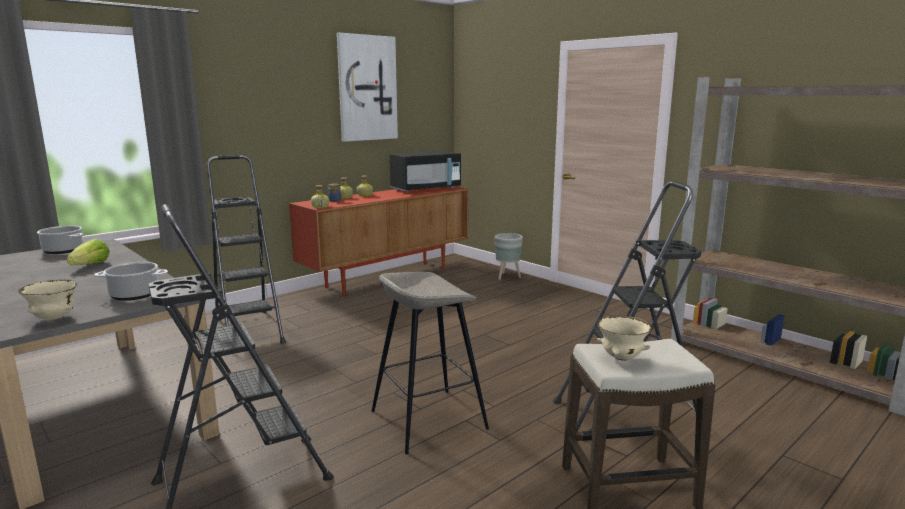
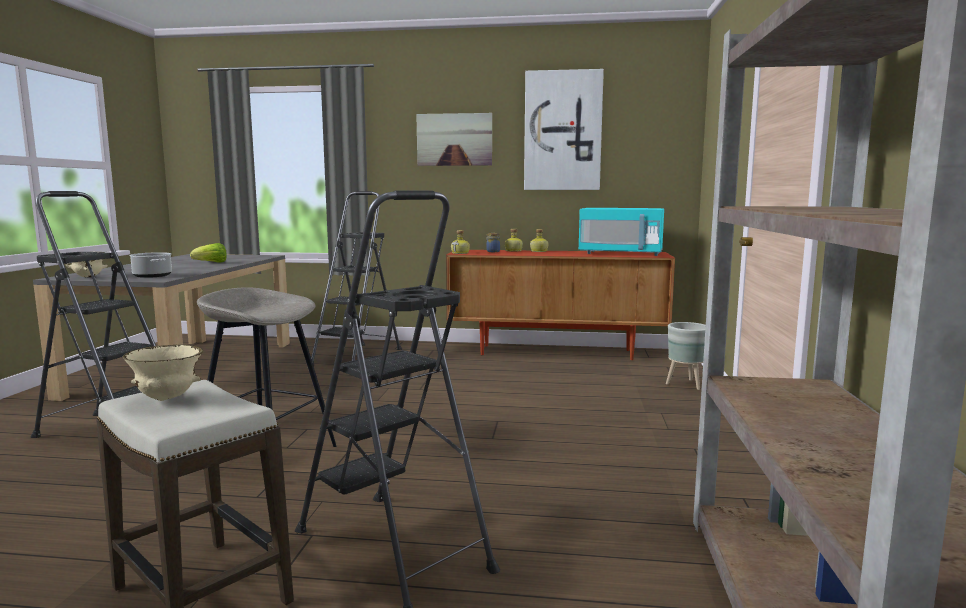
camera: 50 degrees right, 5 degrees down
cooking pot [37,226,83,254] -> none
black microwave [390,151,461,193] -> turquoise microwave [579,208,664,256]
none -> picture [416,113,492,166]

